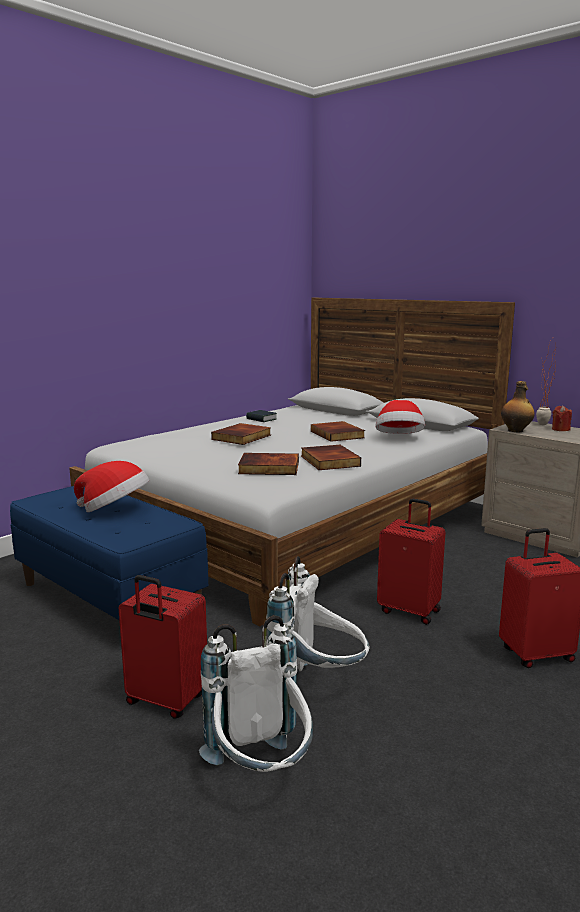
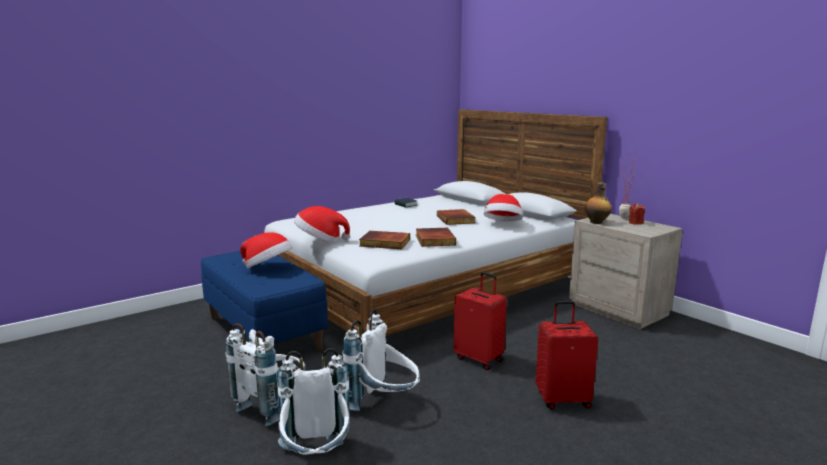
camera: 10 degrees right, 0 degrees up
red suitcase [119,575,207,719] -> white backpack [226,323,306,426]
book [211,423,271,445] -> none
none -> hat [294,206,350,243]

